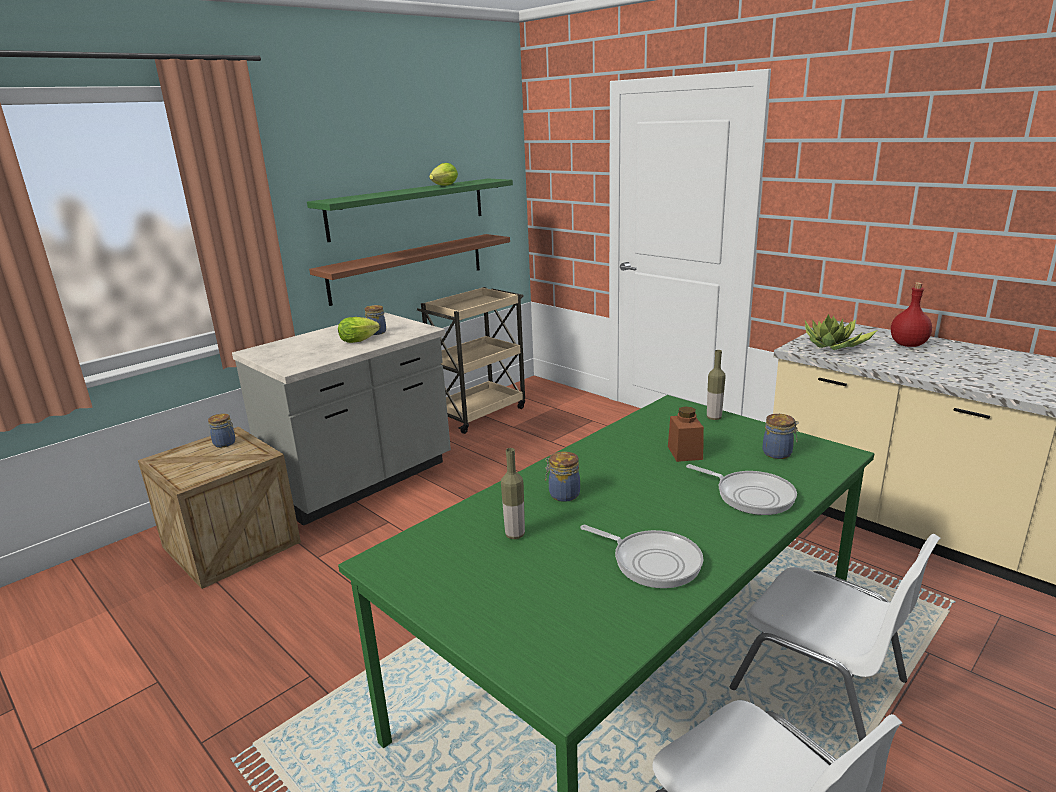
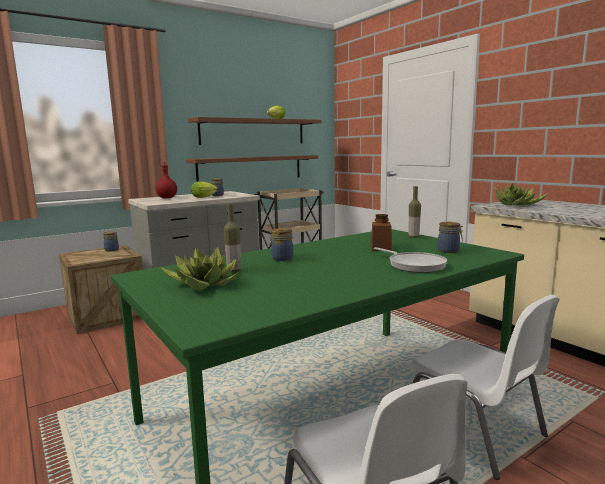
camera: 10 degrees right, 10 degrees down
green shelf [307,179,513,242] -> brown shelf [188,117,322,145]
frying pan [581,525,703,588] -> none
red bottle [891,282,932,347] -> red bottle moved to [156,162,177,198]
none -> potted plant [160,247,239,290]

